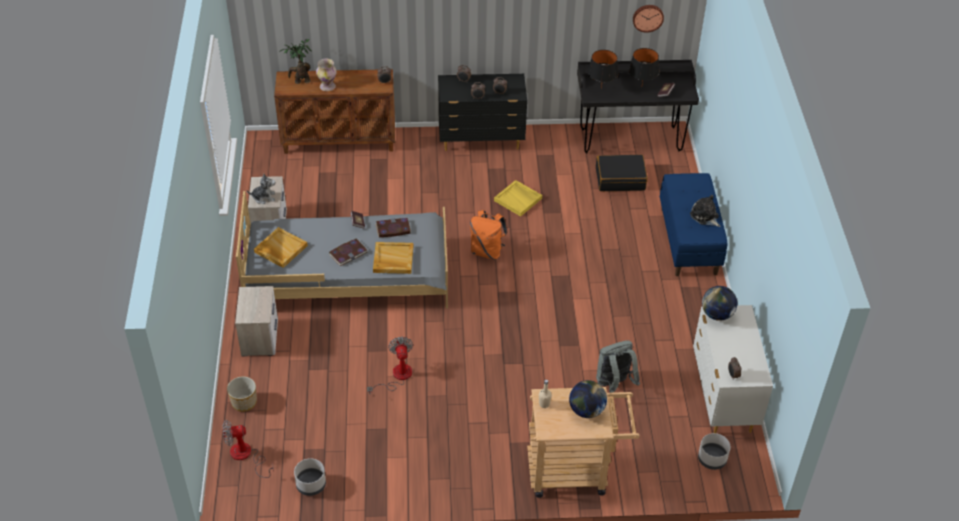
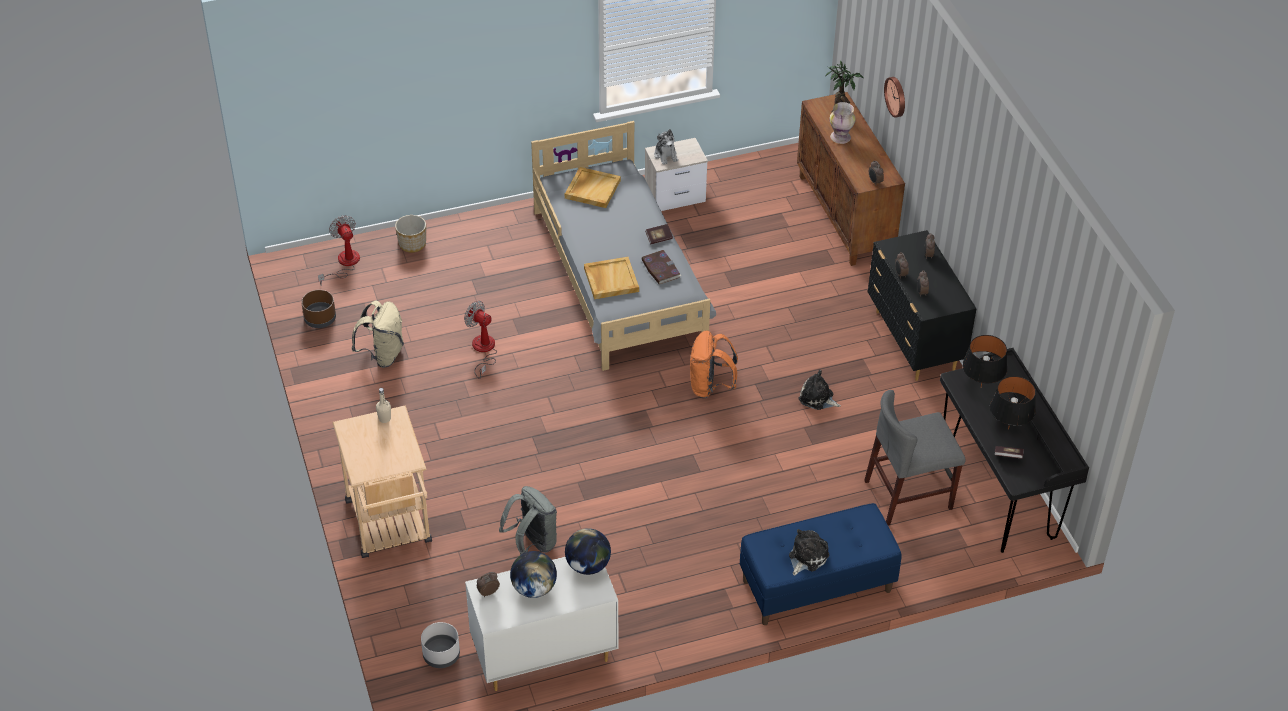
camera: 75 degrees right, 0 degrees up
nightstand [235,286,278,356] -> none
grey planter [294,458,326,496] -> brown planter [301,290,336,328]
book [329,239,367,266] -> none
fan [367,337,413,394] -> fan turned 120 degrees counterclockwise [464,301,497,379]
yellow tray [494,180,542,217] -> plush toy [798,370,841,410]
globe [569,380,607,418] -> globe moved to [510,551,557,598]
black suitcase [596,155,648,191] -> grey chair [864,390,966,525]
wall clock [633,5,664,33] -> wall clock moved to [884,77,905,118]
none -> beige backpack [351,300,404,368]

